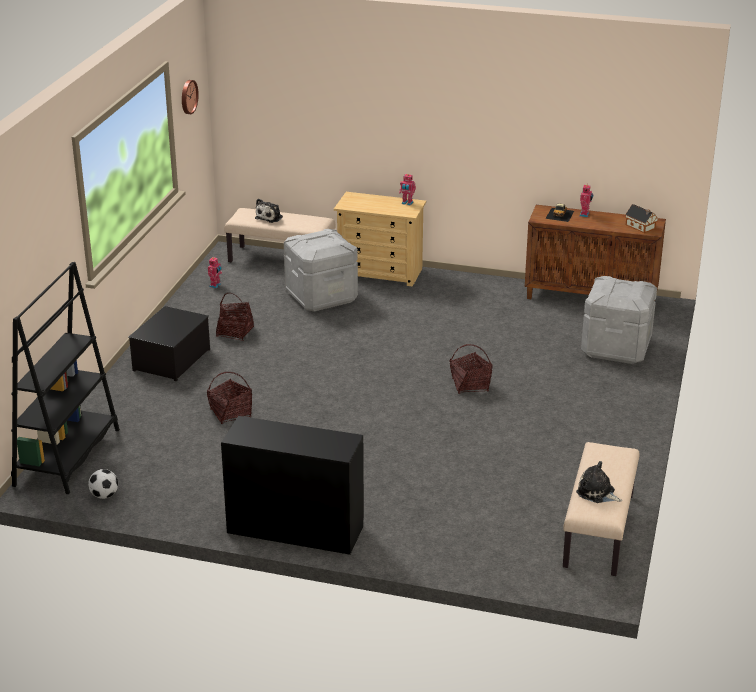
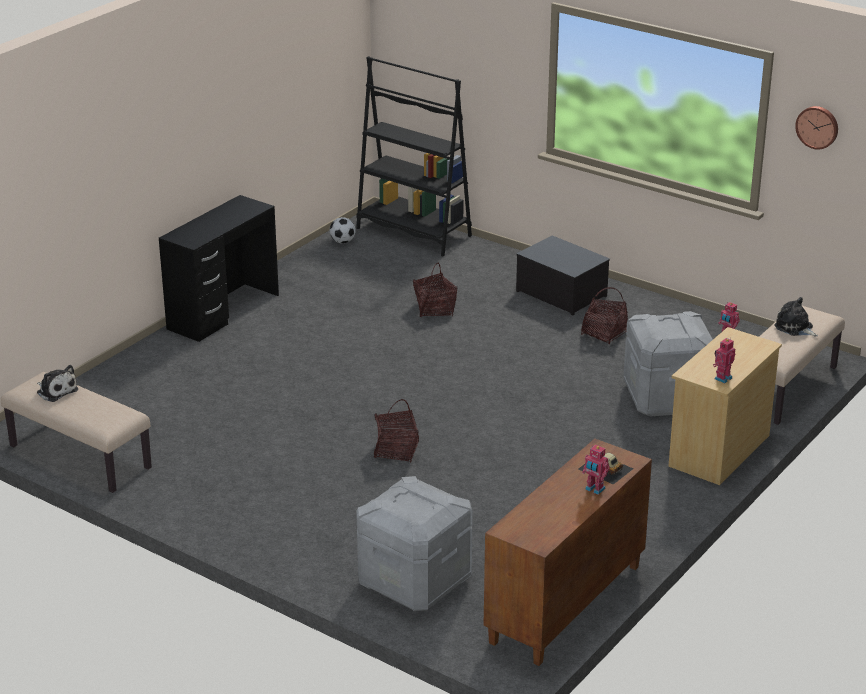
camera: 110 degrees right, 0 degrees up
plush toy [576,461,622,503] -> plush toy turned 75 degrees clockwise [37,365,78,402]
toy house [625,204,658,233] -> none

